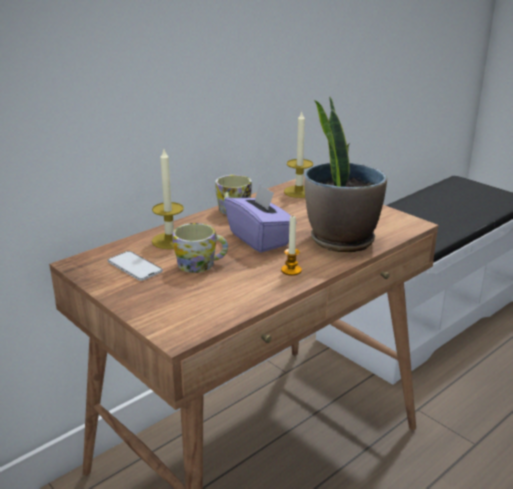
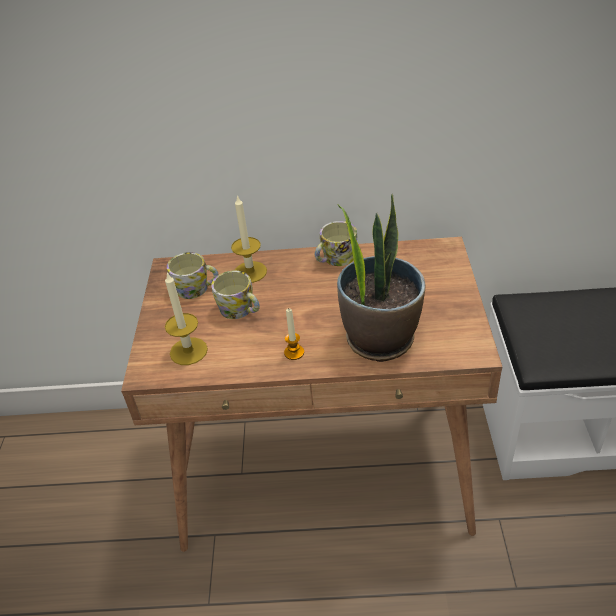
camera: 45 degrees right, 15 degrees up
phone [107,251,163,281] -> mug [167,252,219,299]
purple tissue box [224,183,297,253] -> none
candle [284,110,313,198] -> candle moved to [165,272,208,365]

